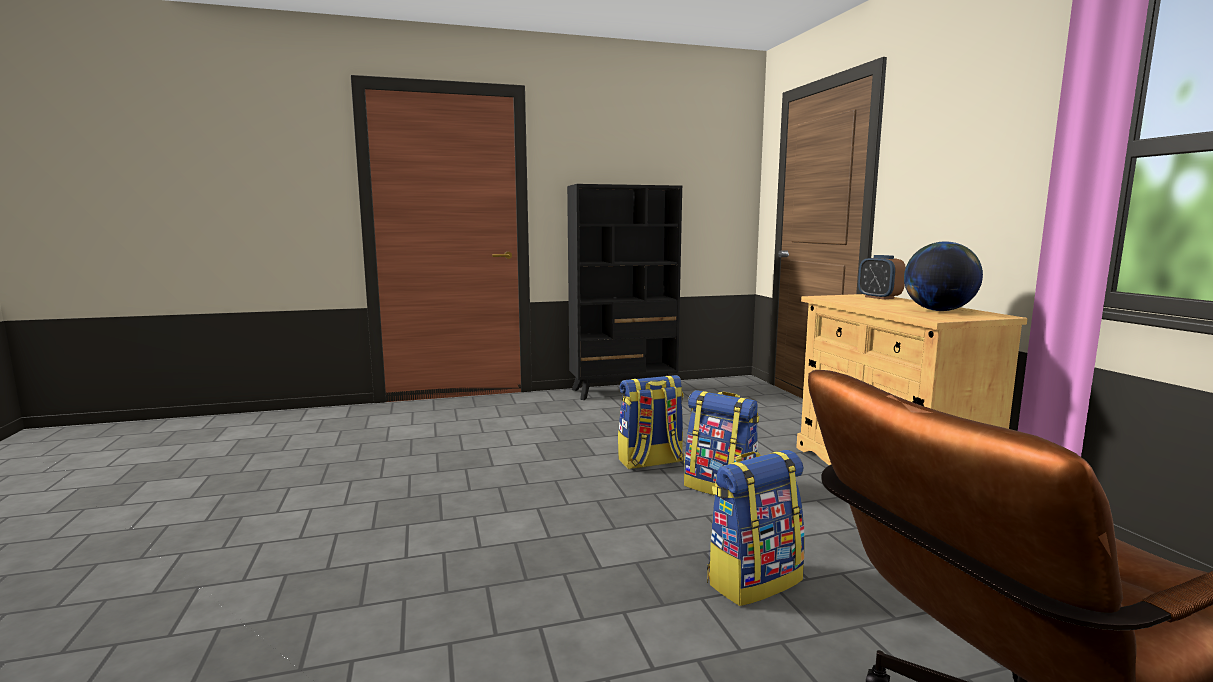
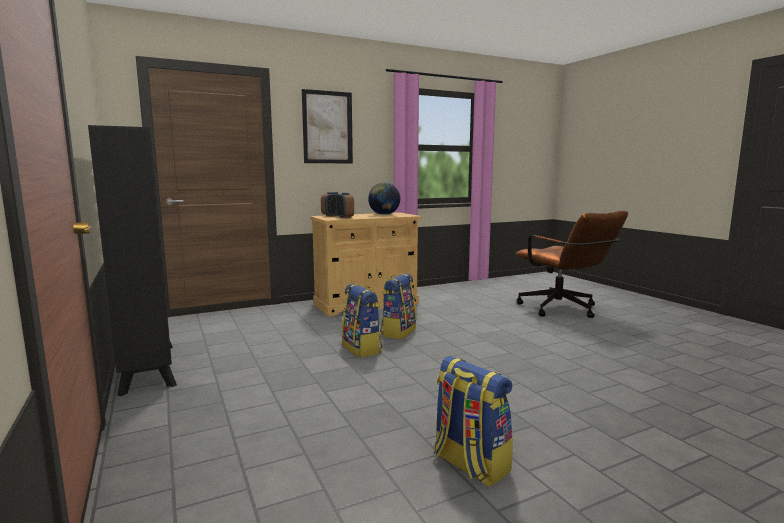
camera: 100 degrees left, 0 degrees up
backpack [707,450,805,606] -> backpack moved to [434,356,513,487]
none -> picture [302,89,353,164]
none -> alarm clock [336,193,354,218]

